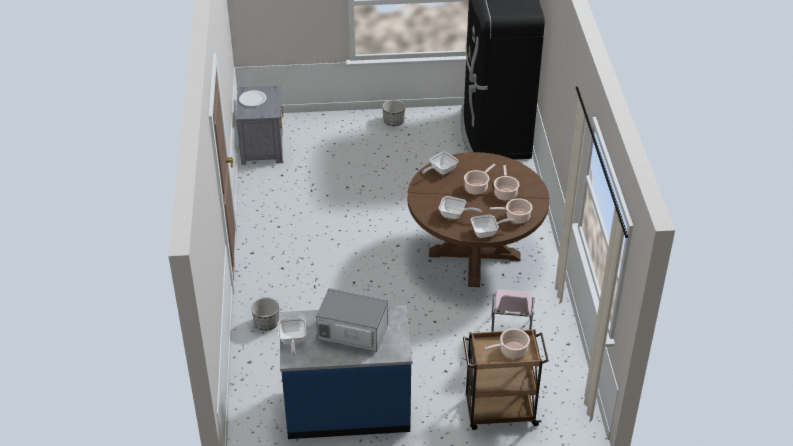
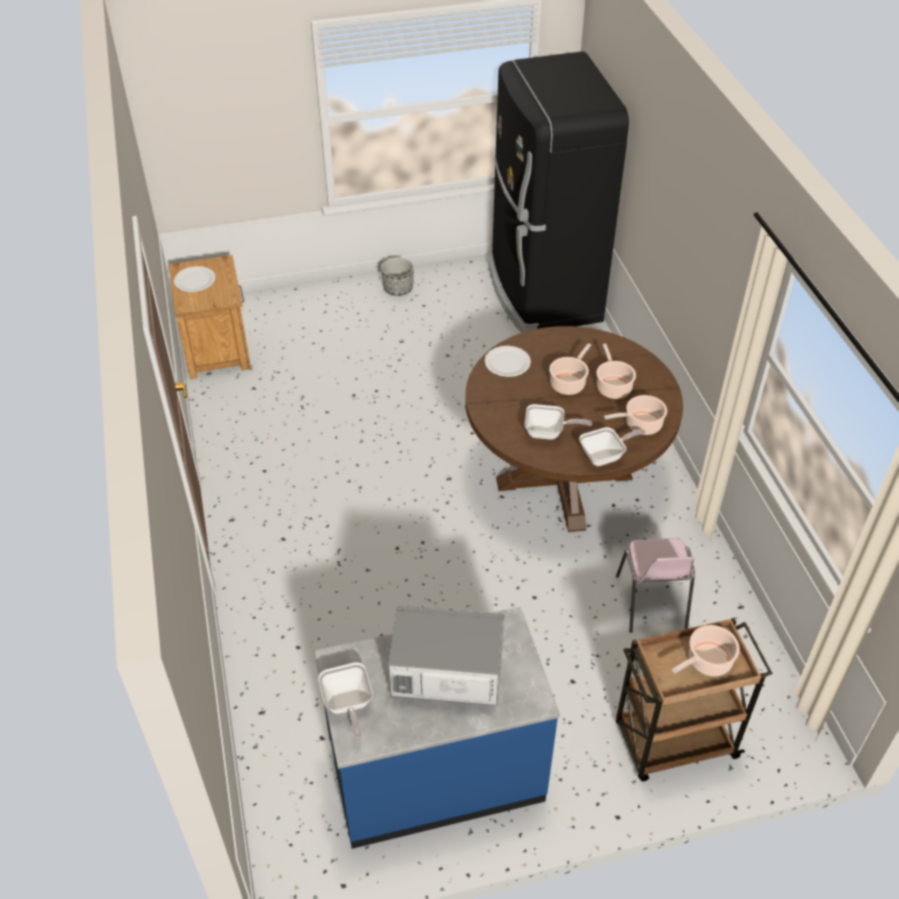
camera: 10 degrees left, 5 degrees up
grey nightstand [236,86,283,165] -> brown nightstand [169,255,251,379]
planter [251,297,279,331] -> none
frying pan [422,152,458,174] -> white plate [484,346,531,377]

